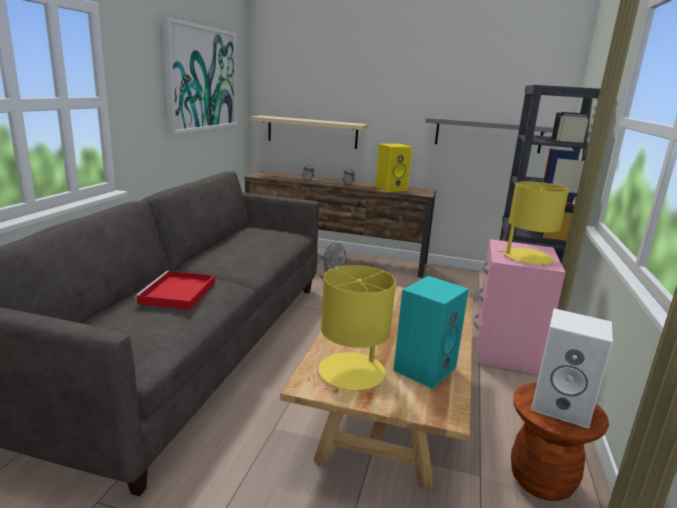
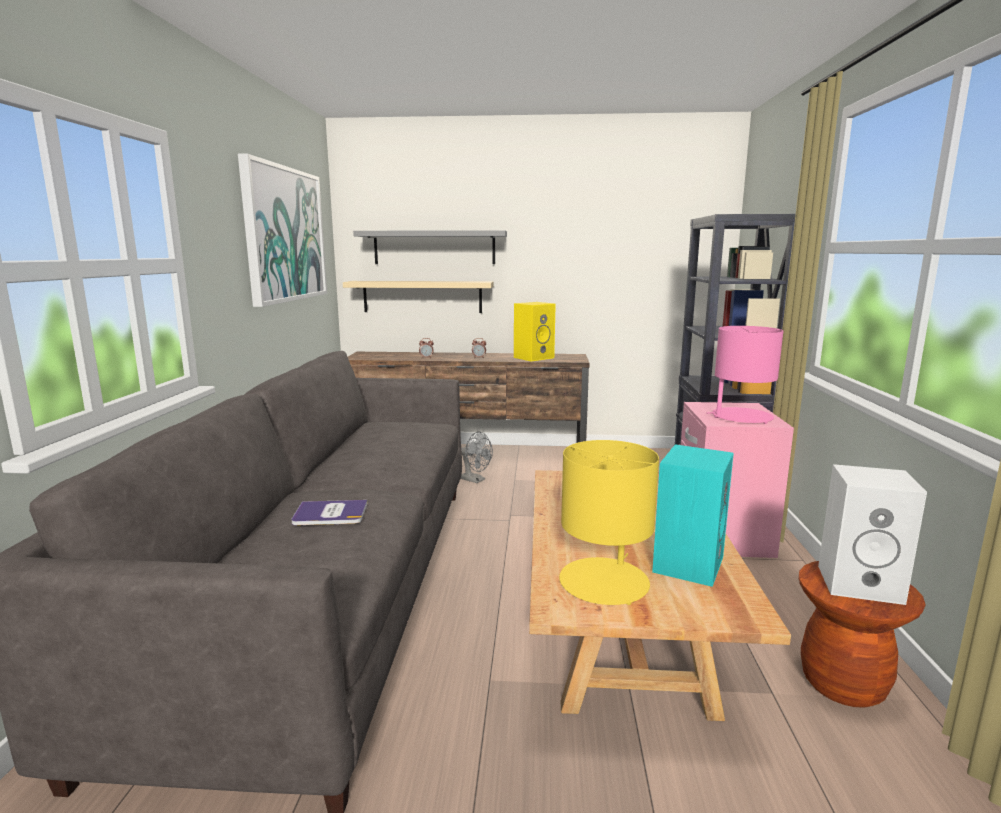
camera: 10 degrees left, 5 degrees down
red tray [135,271,215,310] -> book [291,500,368,525]
grey shelf [425,117,554,153] -> grey shelf moved to [353,230,507,264]
yellow table lamp [498,181,569,266] -> pink table lamp [706,326,783,424]

